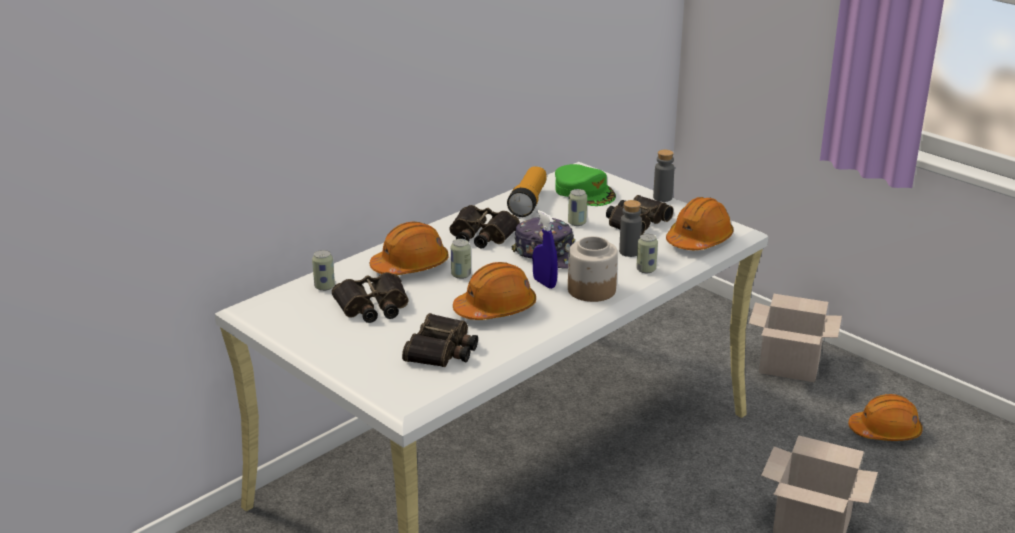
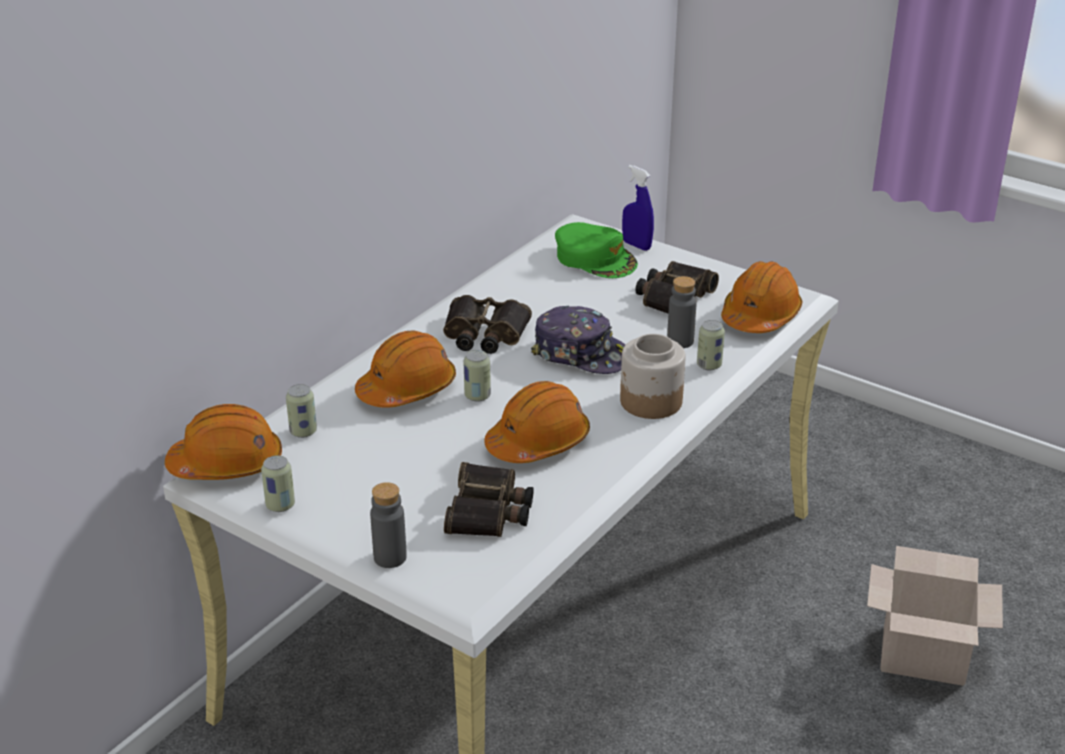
camera: 10 degrees left, 5 degrees up
binoculars [332,272,409,323] -> none
flashlight [507,166,547,217] -> none
blue spray bottle [533,210,558,289] -> blue spray bottle moved to [622,165,654,251]
can [568,189,587,226] -> can moved to [261,455,295,512]
grey bottle [653,150,675,202] -> grey bottle moved to [370,482,407,568]
cardboard box [749,294,842,382] -> none
orange hard hat [848,394,923,441] -> orange hard hat moved to [165,404,282,480]

